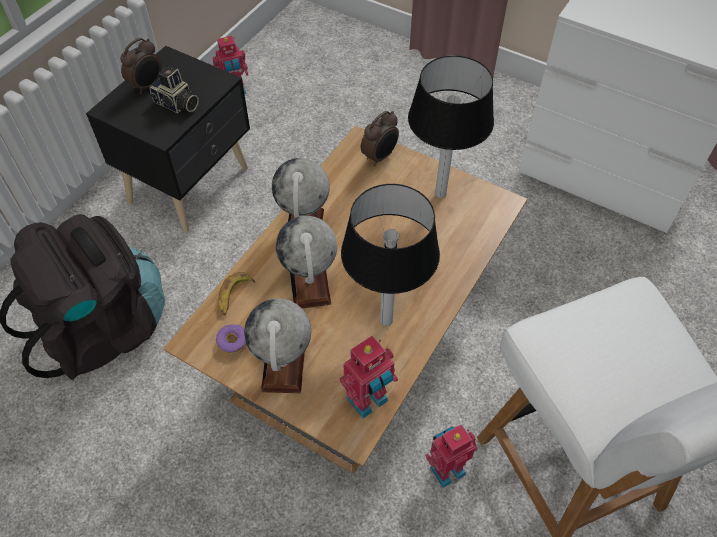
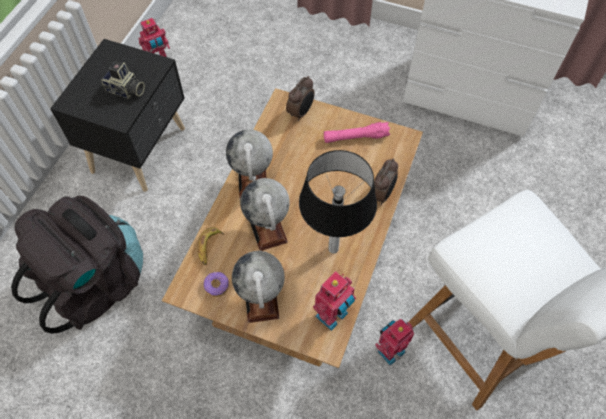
camera: 10 degrees left, 5 degrees up
alarm clock [120,38,161,94] -> alarm clock moved to [374,159,398,205]
table lamp [408,55,494,198] -> pink flashlight [324,122,390,143]

